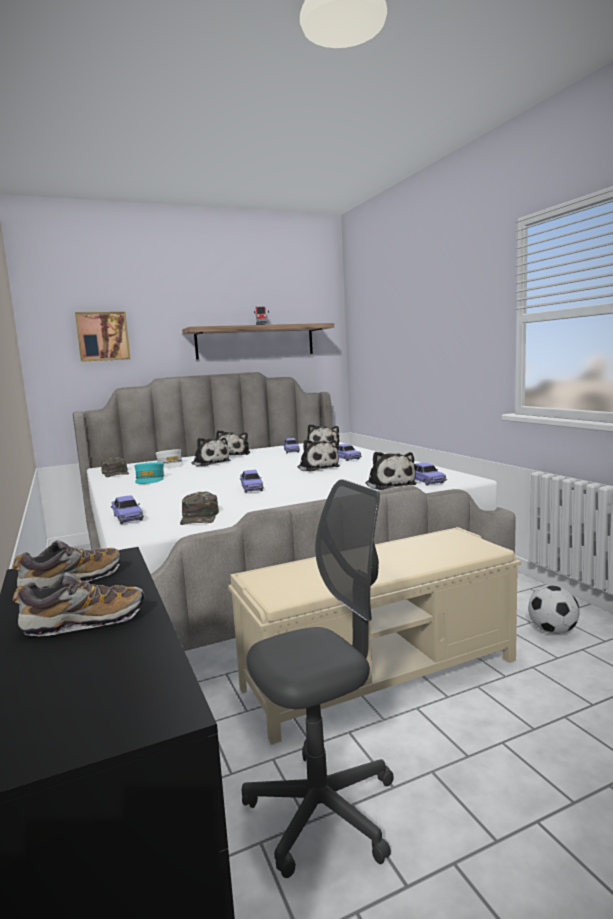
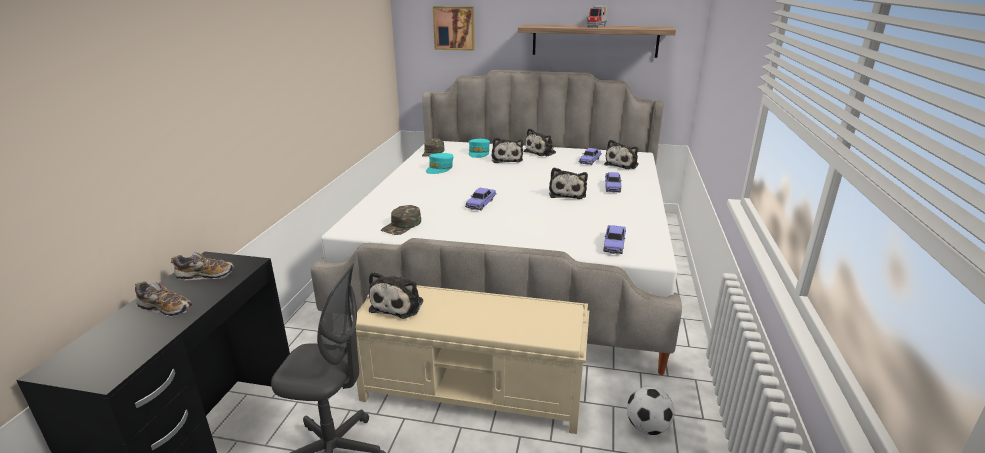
camera: 35 degrees right, 15 degrees up
toy car [111,495,144,524] -> none
white cap [156,449,184,468] -> turquoise cap [469,139,490,158]
plush toy [365,452,417,490] -> plush toy moved to [369,272,423,319]

